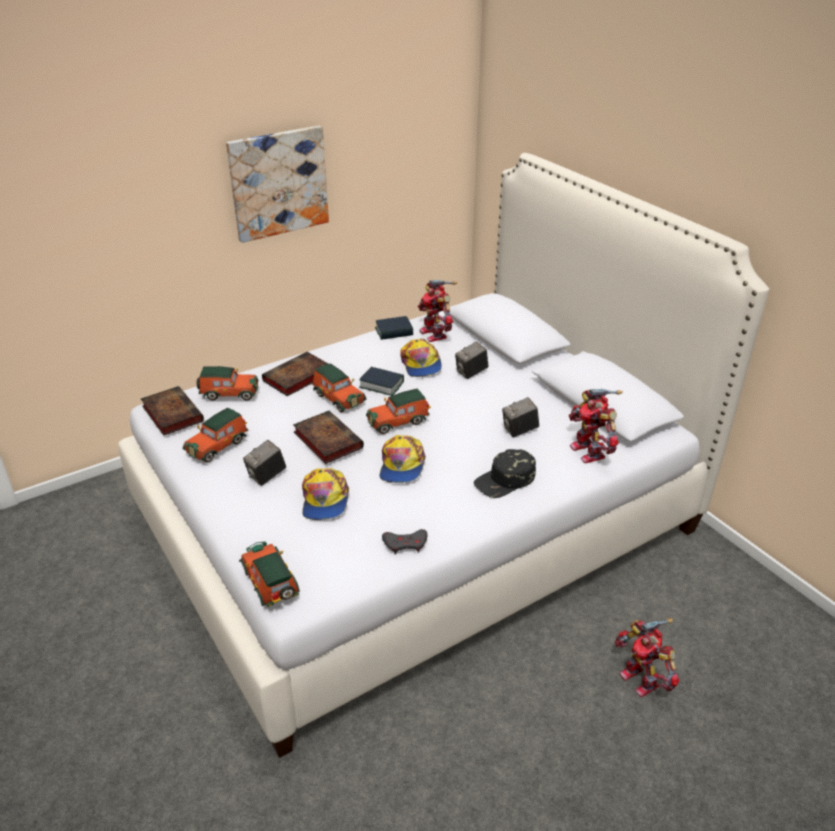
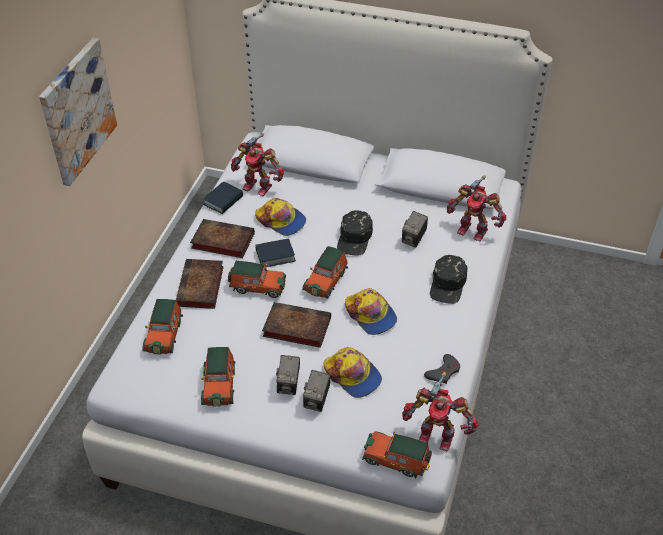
camera: 40 degrees left, 10 degrees up
book [141,386,204,436] -> book moved to [190,219,255,258]
toy car [197,366,259,400] -> toy car turned 135 degrees clockwise [143,299,183,354]
camera [455,342,488,379] -> camera moved to [303,370,330,412]
toy robot [615,618,679,697] -> toy robot moved to [402,372,478,452]
none -> black cap [337,210,373,256]

